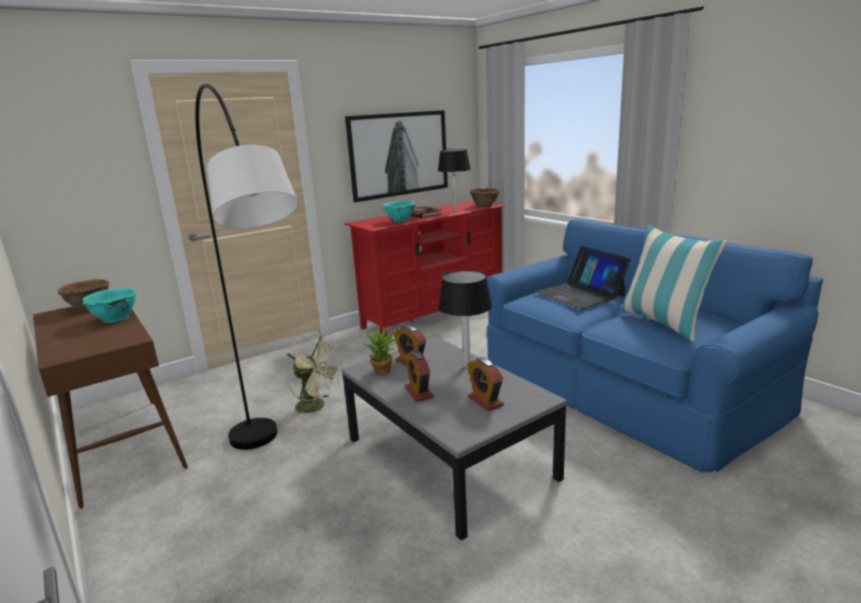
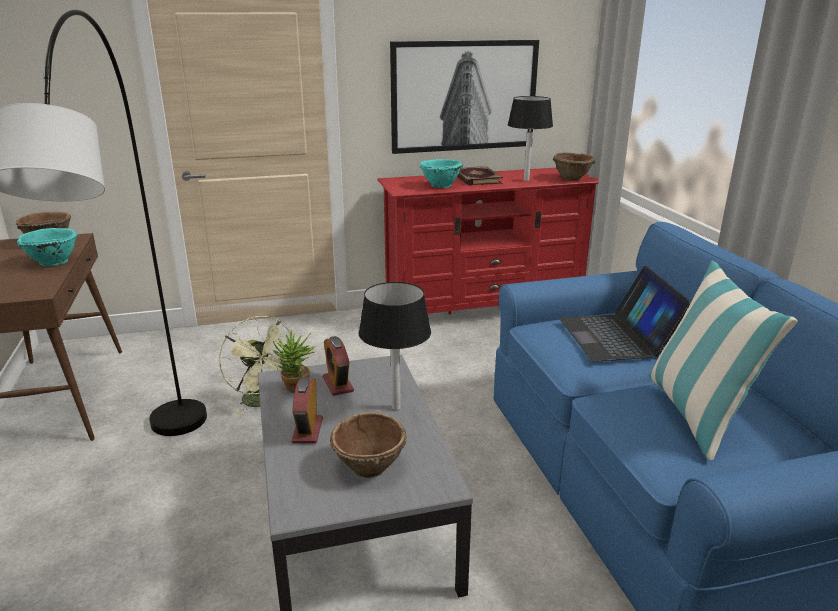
camera: 20 degrees right, 5 degrees up
alarm clock [467,357,504,411] -> brown bowl [330,412,407,478]

